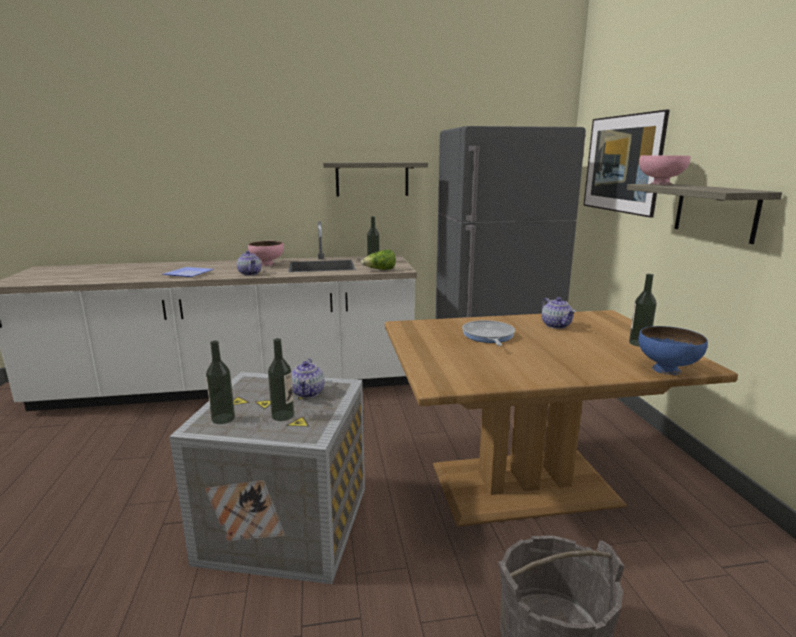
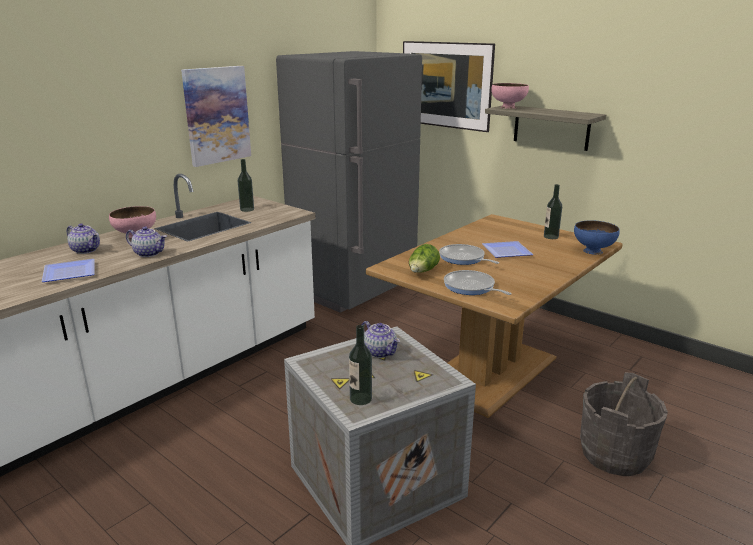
camera: 40 degrees left, 5 degrees up
bottle [268,338,294,421] -> none
shelf [323,162,428,197] -> picture [181,66,251,167]
lettuce [361,250,396,270] -> lettuce moved to [409,244,440,272]
teapot [541,297,576,329] -> teapot moved to [67,223,100,254]
none -> frying pan [444,270,512,295]
none -> plate [482,241,533,258]

